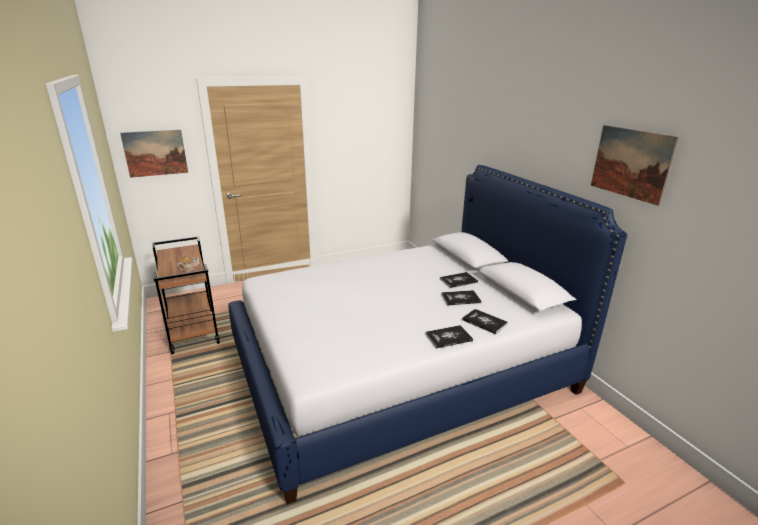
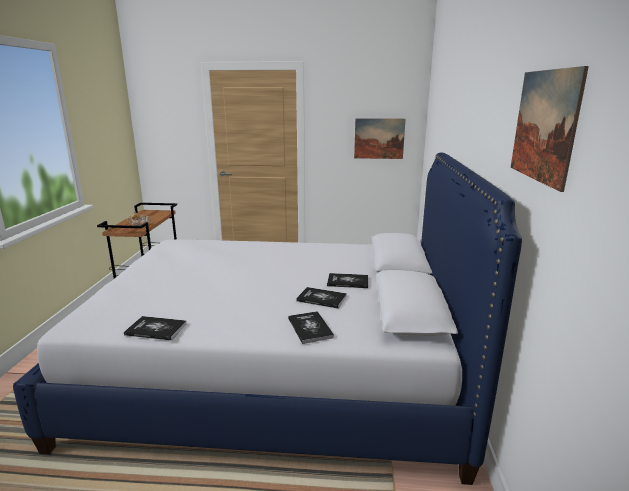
camera: 30 degrees right, 5 degrees down
picture [120,130,188,178] -> picture moved to [354,118,406,159]
book [425,325,473,349] -> book moved to [124,316,187,341]

